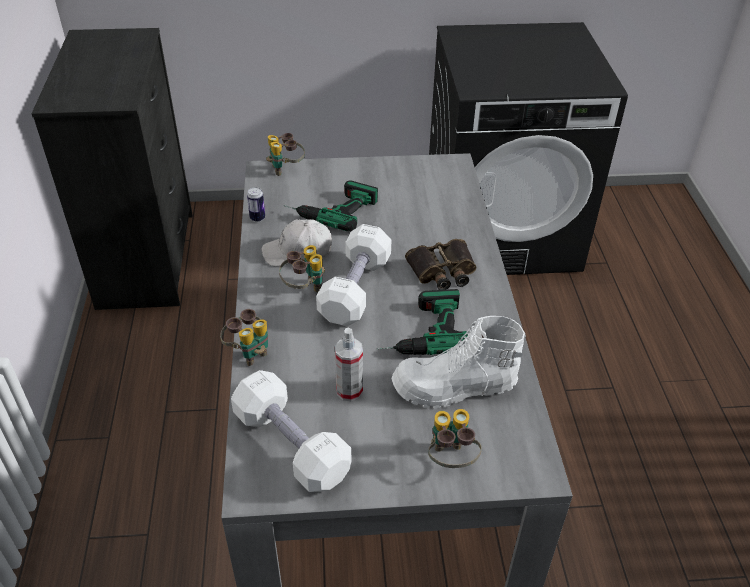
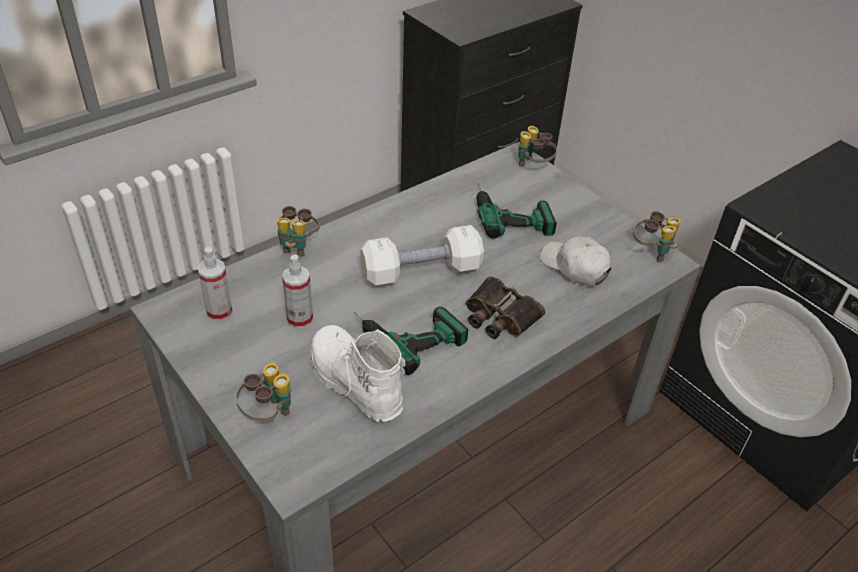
camera: 55 degrees right, 0 degrees up
white dumbbell [231,370,351,492] -> spray bottle [198,247,233,321]
can [247,187,265,222] -> none
white cap [262,219,332,267] -> white cap moved to [540,236,612,287]
binoculars [279,245,325,292] -> binoculars moved to [633,211,681,262]

